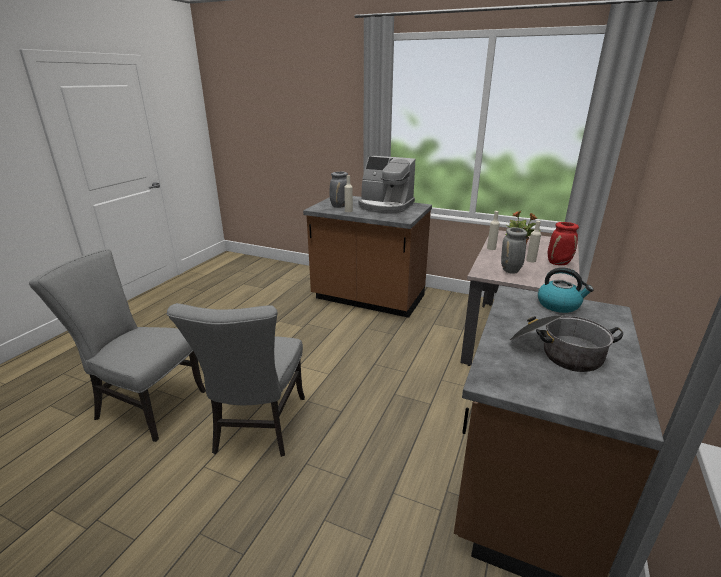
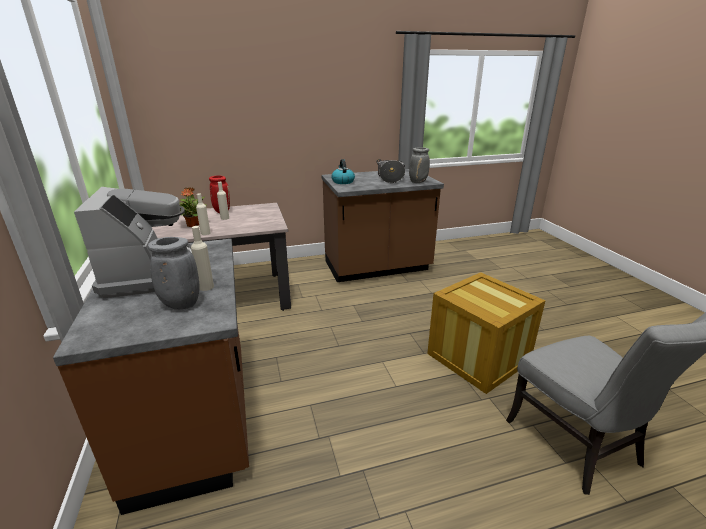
camera: 130 degrees left, 0 degrees up
grey chair [167,303,305,457] -> crate [427,272,545,394]
grey vase [501,227,527,274] -> grey vase moved to [409,147,430,183]

